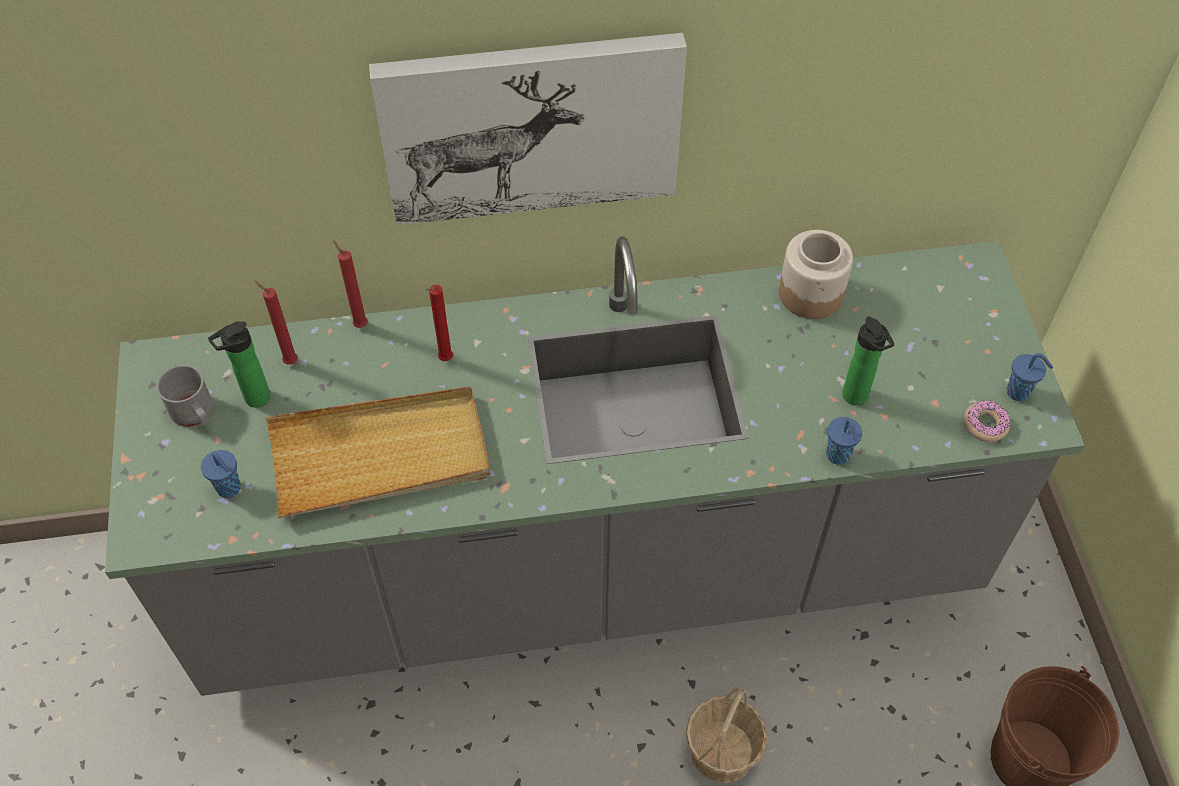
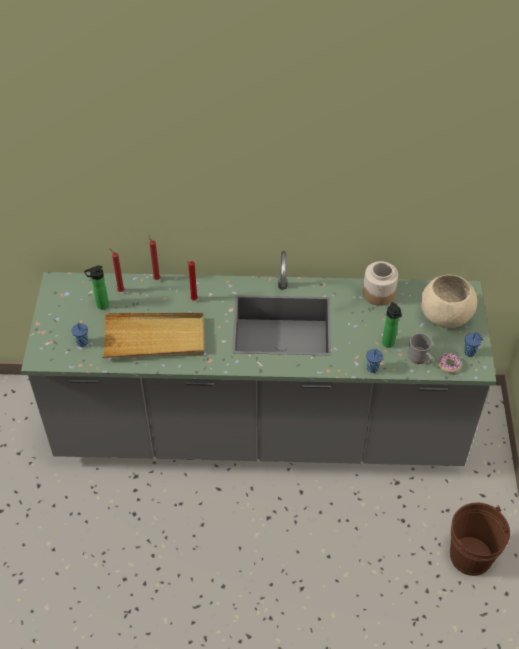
camera: 10 degrees right, 5 degrees down
grey mug [156,364,213,427] -> grey mug moved to [408,333,433,364]
picture [369,33,687,225] -> none
basket [686,687,767,784] -> none
none -> beige bowl [421,274,477,328]

